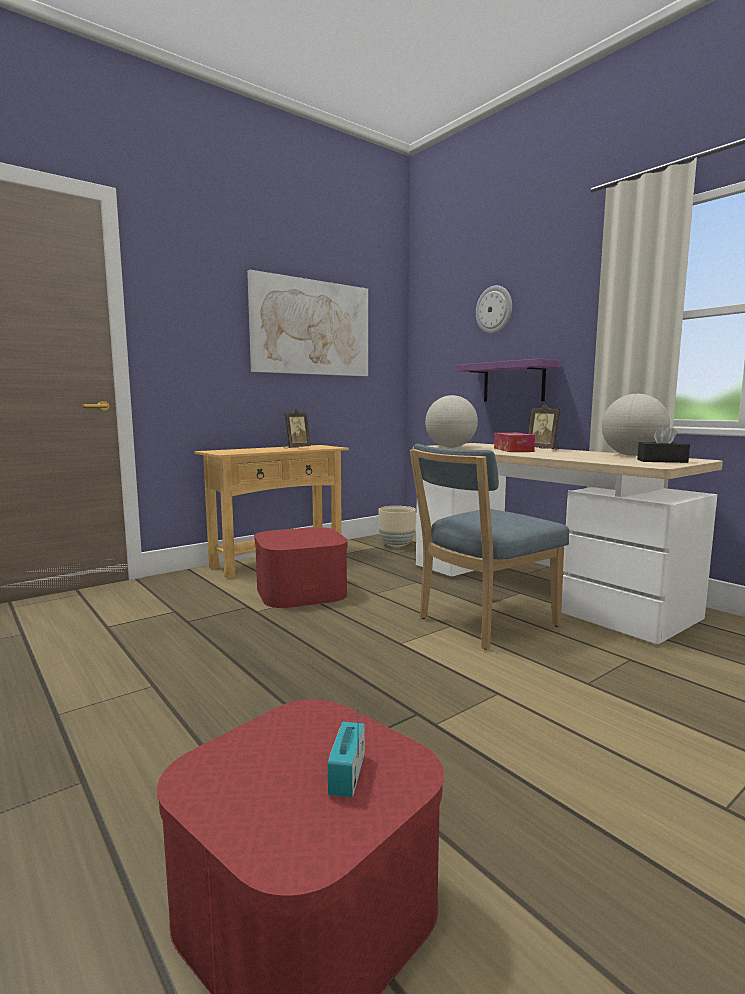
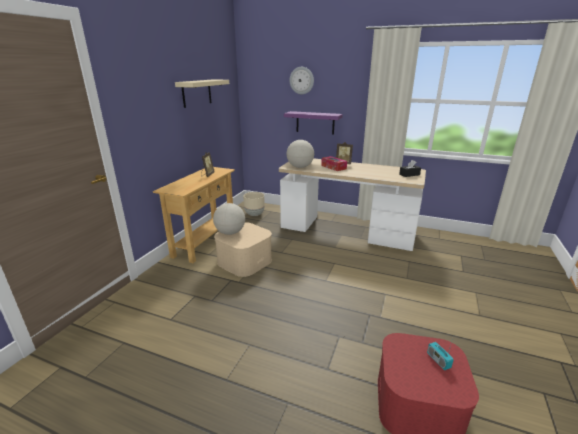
camera: 30 degrees left, 15 degrees up
picture [247,270,368,376] -> beige shelf [175,79,229,108]
red storage box [254,527,348,608] -> beige storage box [214,222,272,277]
blue chair [409,443,569,650] -> none
globe [602,394,670,456] -> globe moved to [213,203,245,235]

